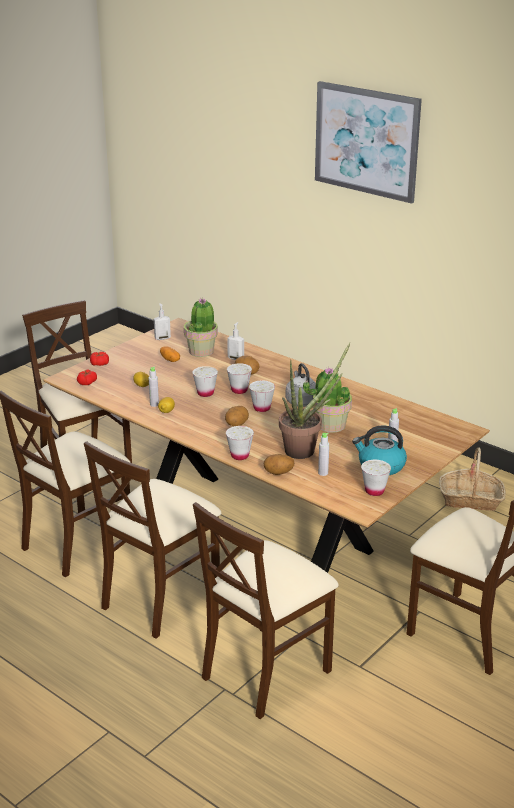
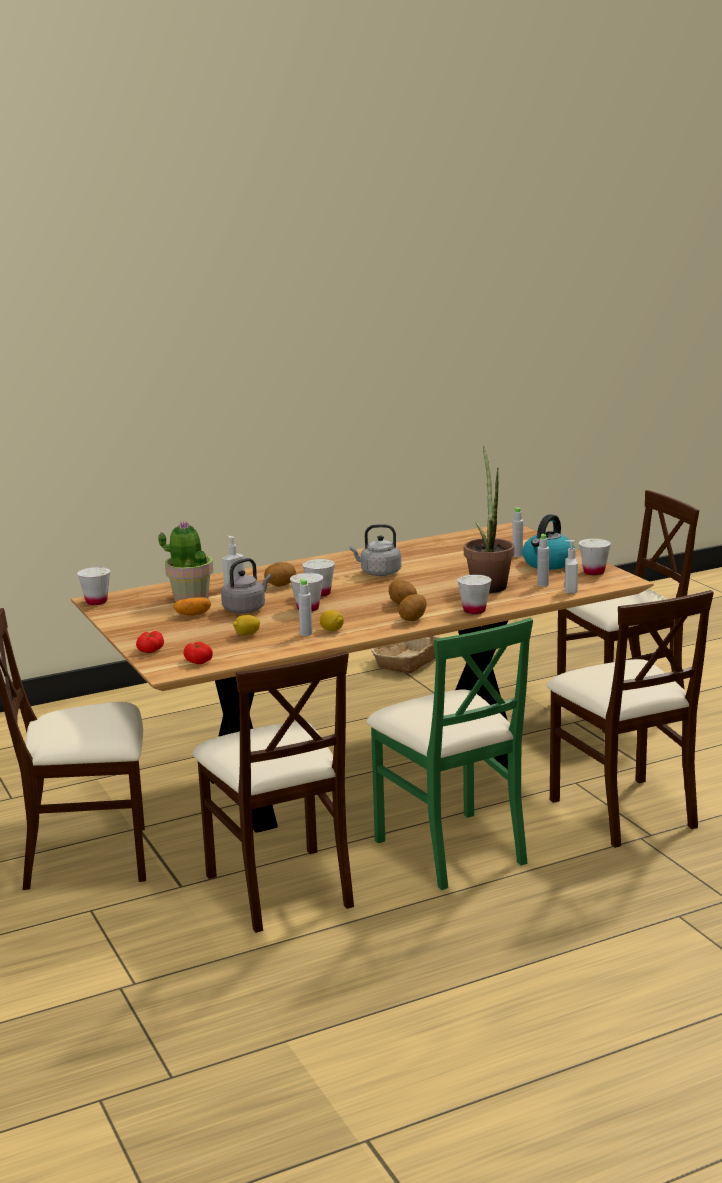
camera: 65 degrees left, 10 degrees down
beige chair [84,441,221,638] -> green chair [367,618,533,890]
soap dispenser [154,303,171,340] -> soap dispenser moved to [565,540,578,594]
white cup [249,380,275,412] -> white cup moved to [77,567,110,605]
potato [264,454,294,475] -> potato moved to [399,594,427,621]
potted plant [303,367,352,432] -> none
picture [315,81,422,204] -> none
none -> grey kettle [221,558,271,614]

